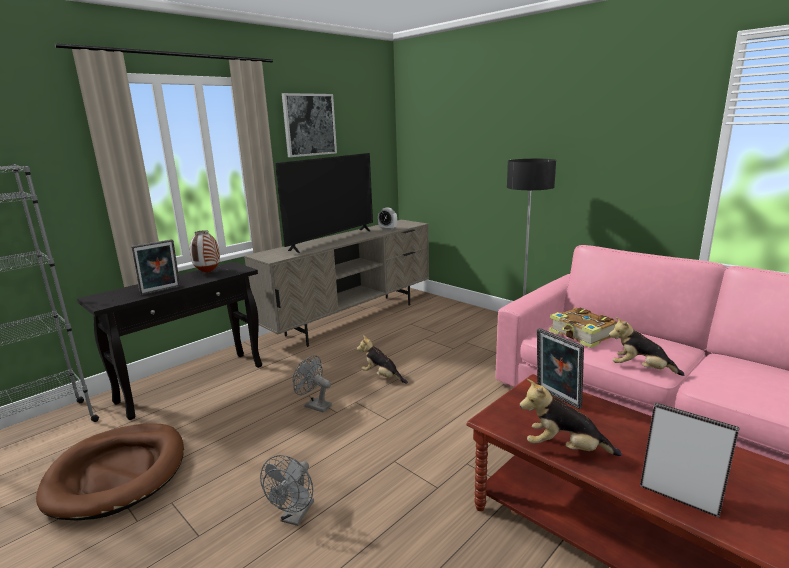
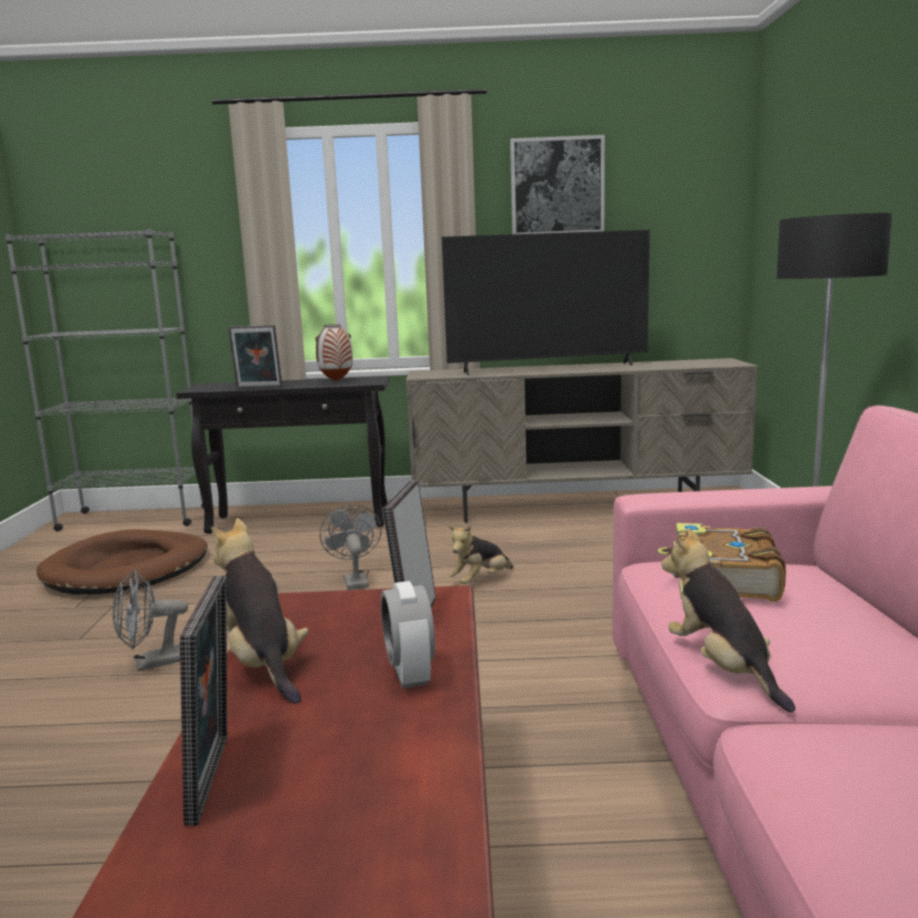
camera: 45 degrees right, 5 degrees down
plush toy [357,335,408,384] -> plush toy turned 120 degrees counterclockwise [448,524,513,584]
alarm clock [378,208,397,230] -> alarm clock moved to [381,581,435,689]

